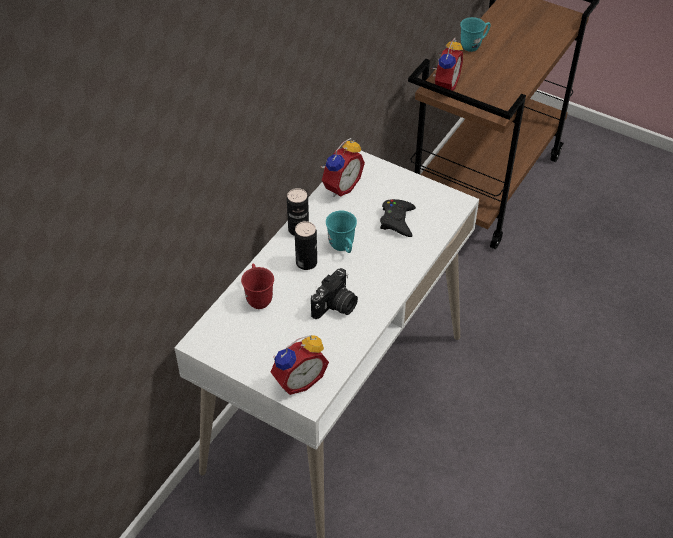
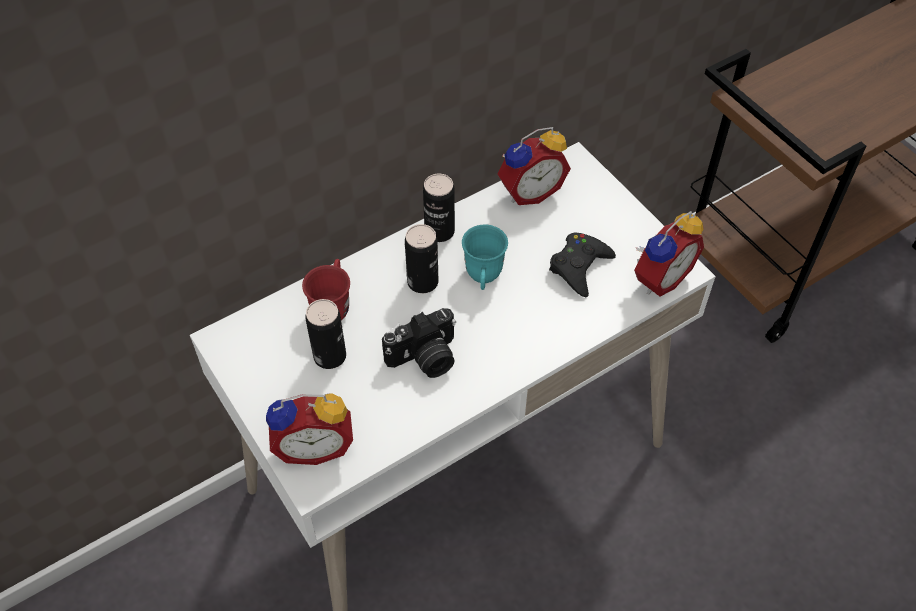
camera: 25 degrees right, 5 degrees up
alarm clock [432,38,463,91] -> alarm clock moved to [634,211,704,297]
turquoise mug [460,17,491,52] -> none
none -> can [305,299,346,369]

